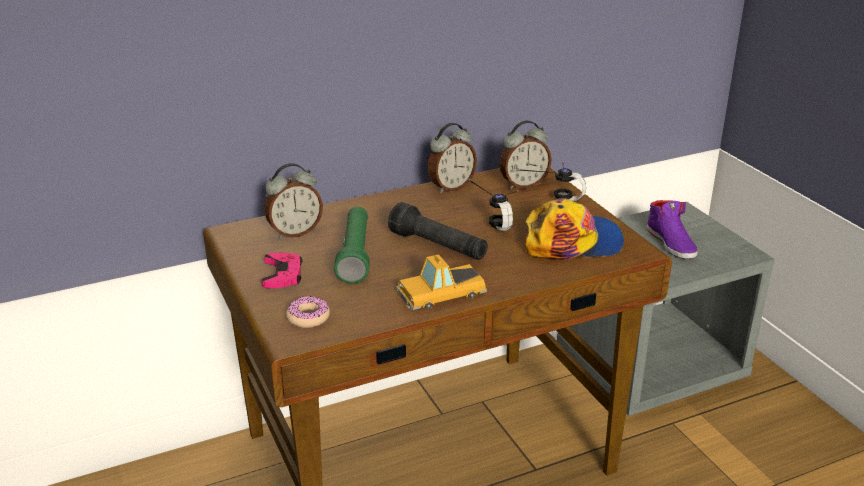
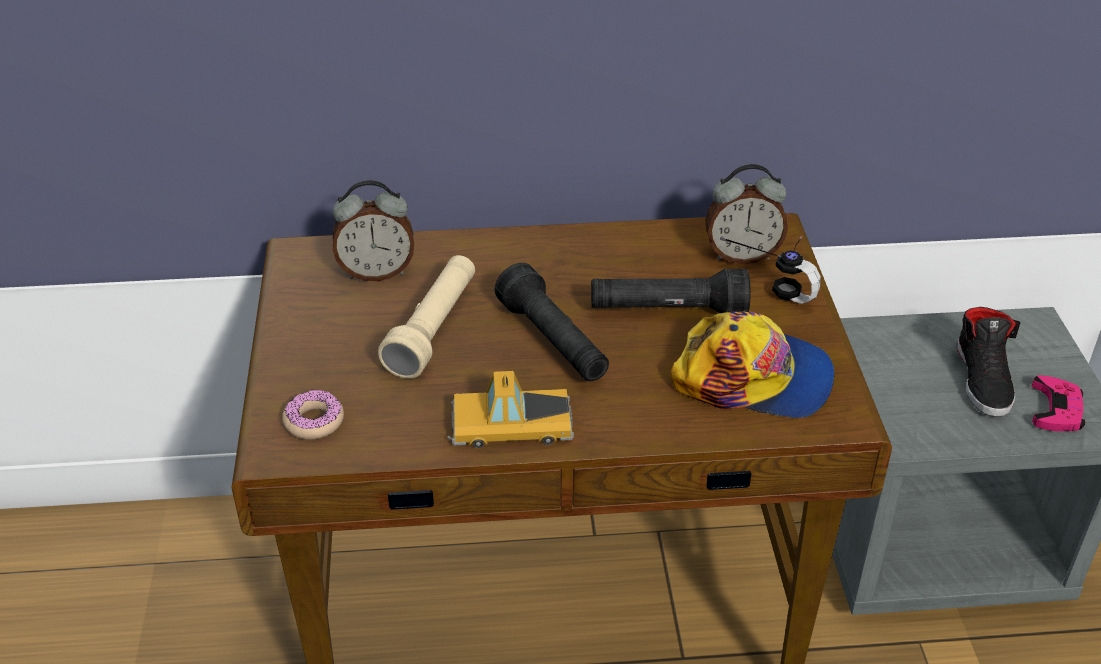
camera: 20 degrees right, 10 degrees up
pink game controller [261,253,302,288] -> pink game controller moved to [1032,375,1085,431]
green flashlight [334,207,370,284] -> beige flashlight [378,255,475,379]
alarm clock [428,123,477,193] -> none
headphones [467,178,519,231] -> black flashlight [591,269,751,313]
purple shoe [646,200,697,259] -> black shoe [957,307,1020,417]

